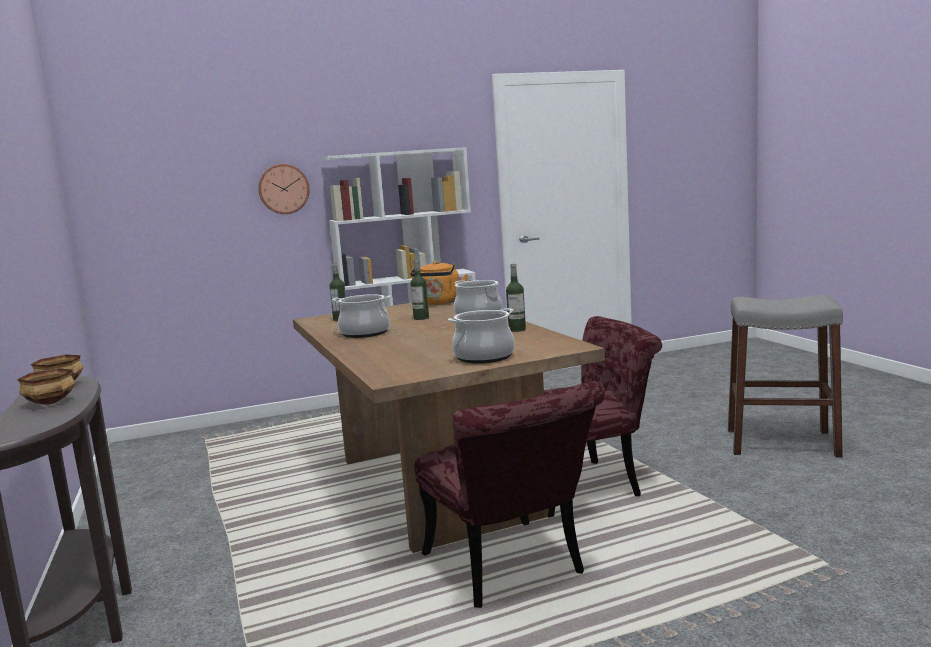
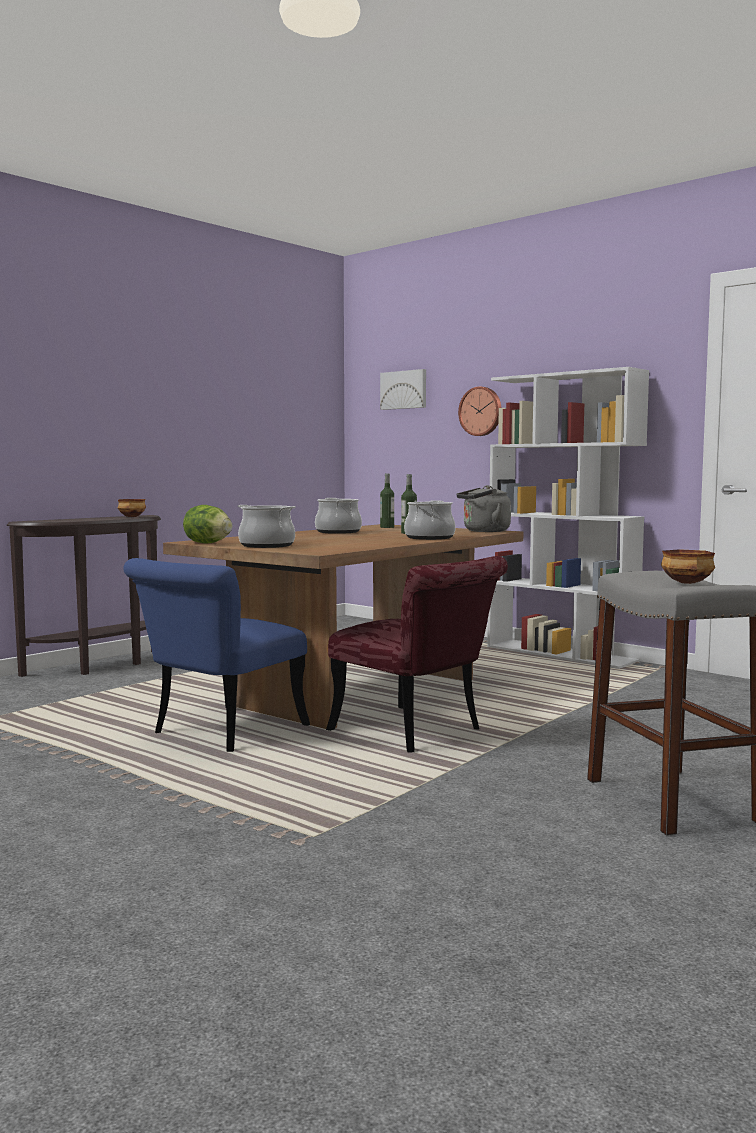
camera: 60 degrees right, 5 degrees down
bowl [17,368,75,405] -> bowl moved to [661,549,715,584]
orange kettle [410,260,468,305] -> grey kettle [456,485,511,532]
red chair [415,381,605,608] -> blue chair [123,558,310,752]
bottle [506,264,526,332] -> none
none -> lettuce [183,505,232,543]
none -> picture [380,369,426,410]

